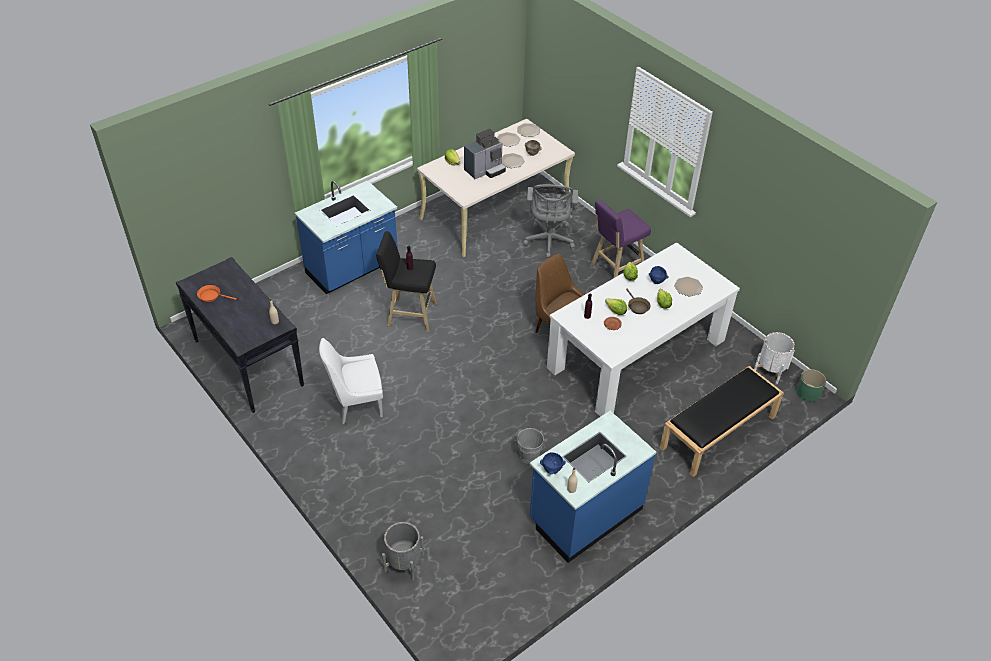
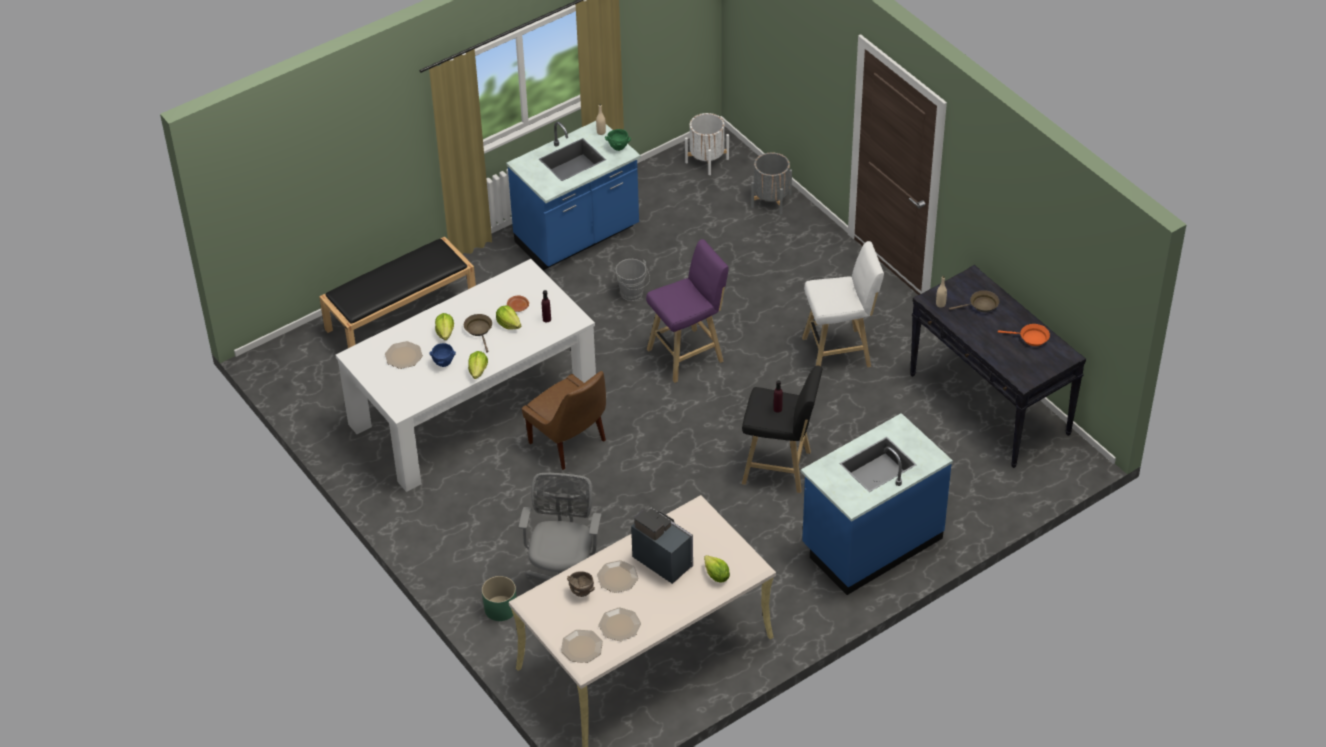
camera: 175 degrees left, 0 degrees up
white chair [319,338,383,424] -> white stool [802,241,884,367]
coffee machine [464,129,506,179] -> coffee machine turned 75 degrees clockwise [631,508,693,584]
blue bowl [540,452,566,474] -> green bowl [605,129,631,151]
purple stool [590,199,651,278] -> purple stool moved to [646,239,729,383]
white planter [754,332,795,384] -> white planter moved to [685,113,729,175]
green planter [796,369,826,402] -> green planter moved to [482,576,517,621]
none -> brown frying pan [949,290,999,312]

